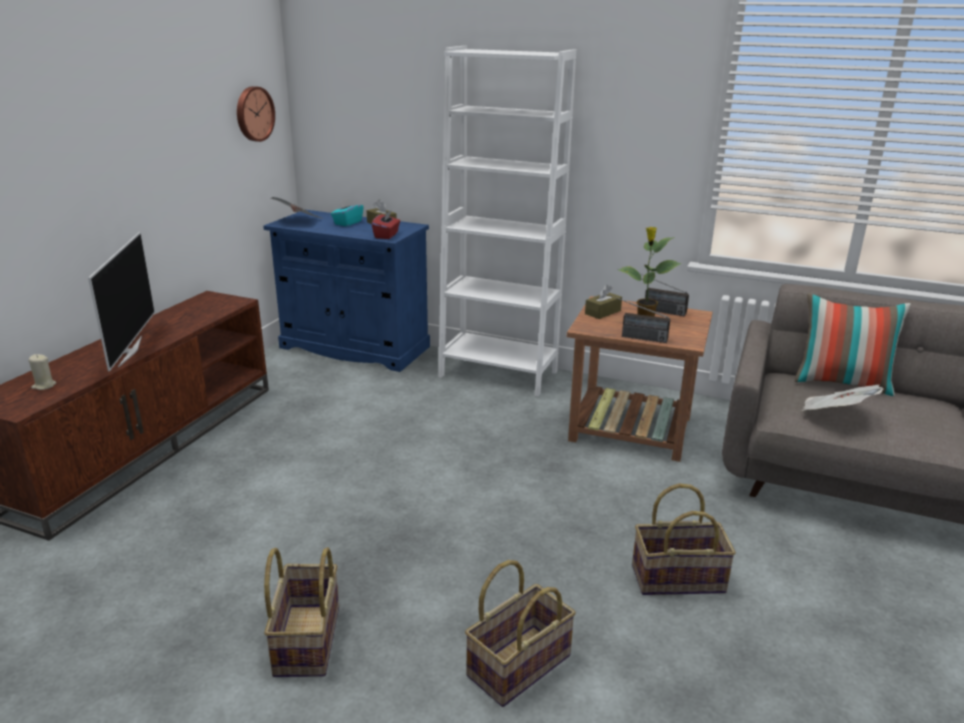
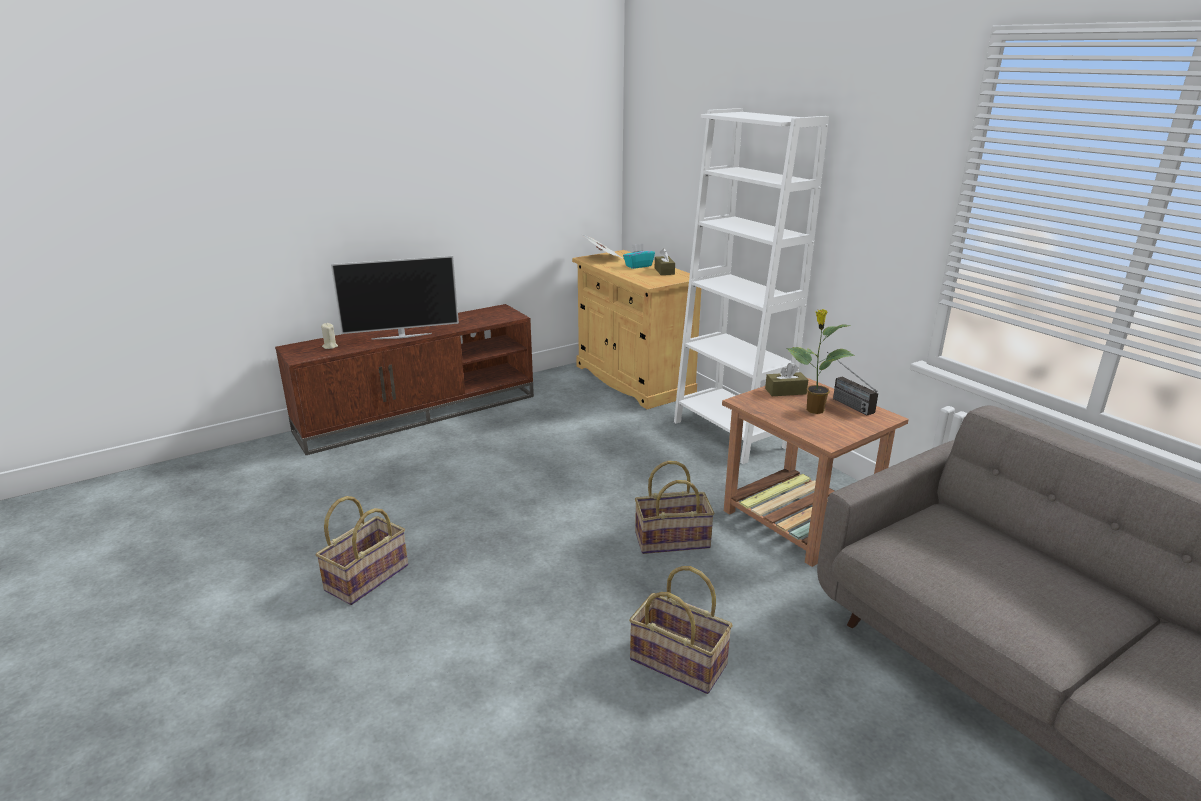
camera: 35 degrees right, 0 degrees up
television [88,232,155,371] -> television turned 45 degrees clockwise [331,256,459,339]
wall clock [237,86,275,142] -> none
blue cabinet [263,210,430,372] -> beige cabinet [572,250,701,409]
red tissue box [372,210,400,239] -> none
basket [465,560,576,707] -> basket moved to [635,461,715,554]
radio [604,293,670,343] -> none
pillow [795,293,911,396] -> none
newspaper [802,385,883,411] -> none

